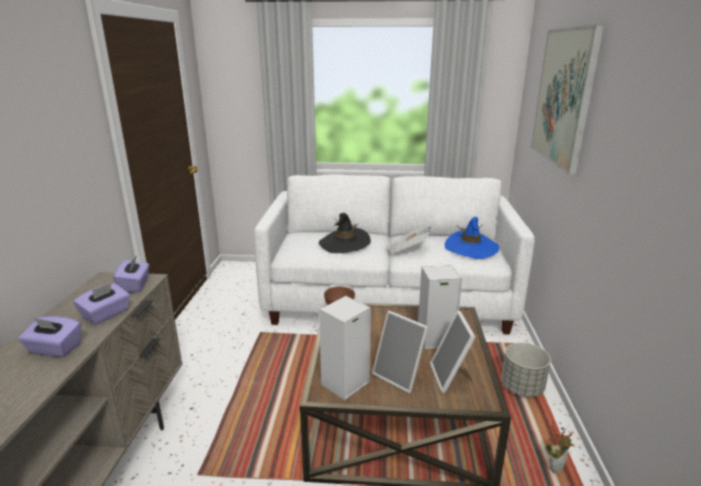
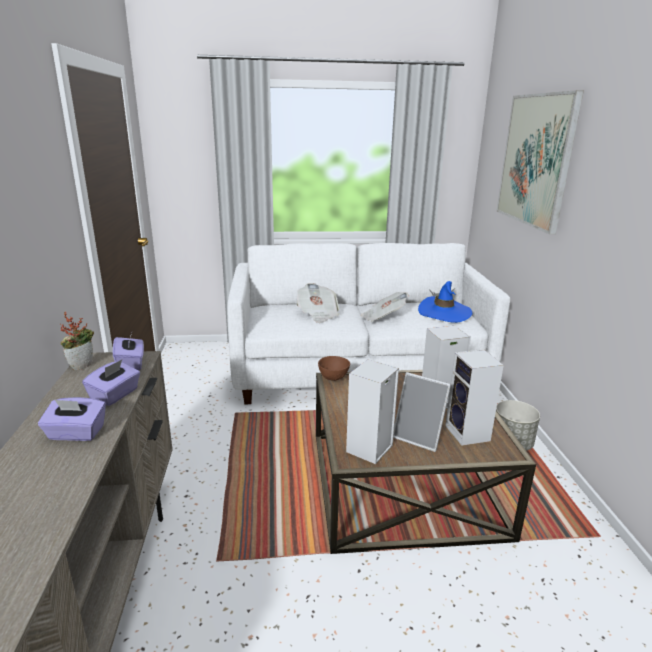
camera: 10 degrees left, 0 degrees up
black hat [319,213,371,253] -> newspaper [296,283,339,323]
picture frame [430,311,476,393] -> speaker [445,350,504,446]
potted plant [545,422,574,473] -> potted plant moved to [60,312,94,370]

